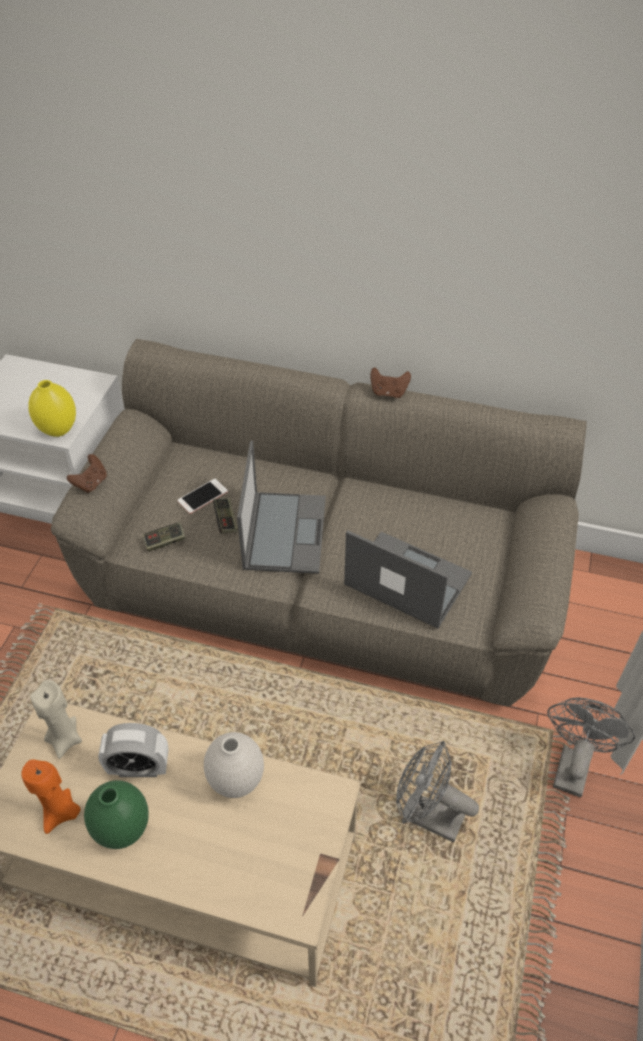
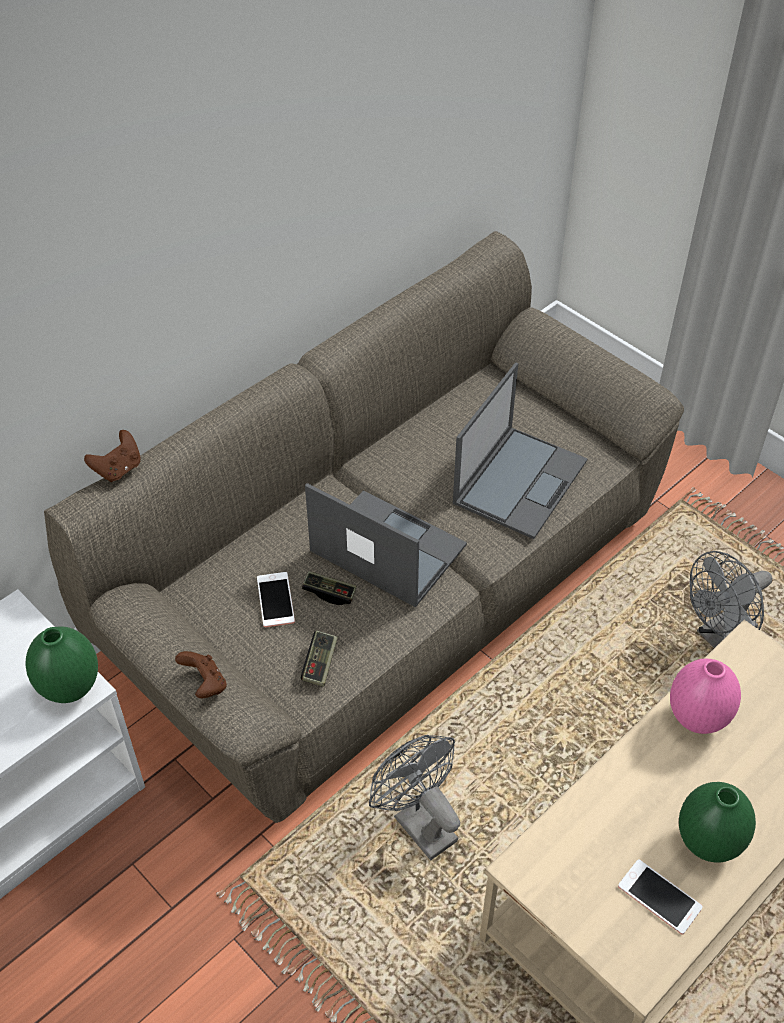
camera: 60 degrees left, 0 degrees up
orange candle [21,760,81,834] -> phone [618,859,703,935]
yellow vase [28,380,76,437] -> green vase [26,627,98,703]
beige candle [31,680,82,759] -> none
alarm clock [98,723,168,777] -> none
white vase [204,732,264,798] -> pink vase [670,659,741,734]
laptop [344,530,472,628] -> laptop turned 150 degrees clockwise [453,362,588,539]
brown game controller [370,367,411,398] -> brown game controller moved to [84,430,141,482]
grey fan [547,697,635,797] -> grey fan moved to [369,735,460,861]

